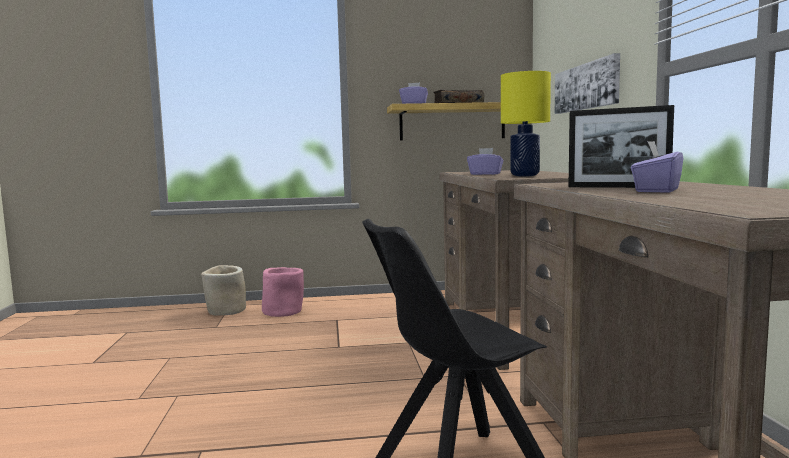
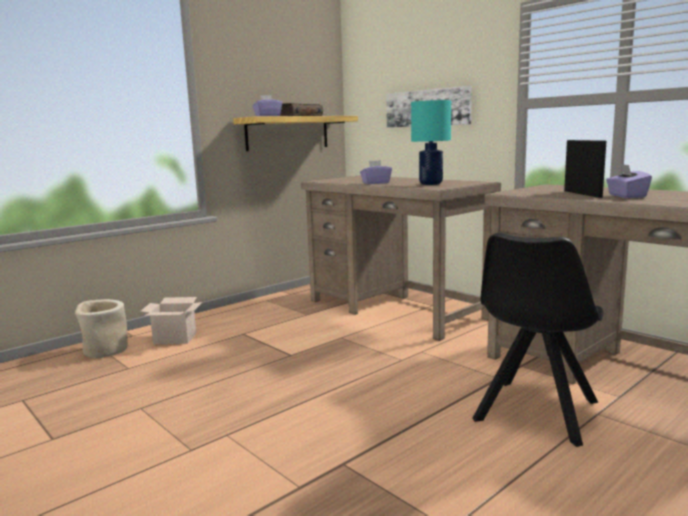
camera: 35 degrees left, 5 degrees up
pink planter [262,267,304,317] -> cardboard box [140,297,202,344]
yellow table lamp [501,71,551,177] -> turquoise table lamp [411,100,451,185]
picture frame [568,105,674,188] -> picture frame turned 90 degrees counterclockwise [564,140,606,198]

